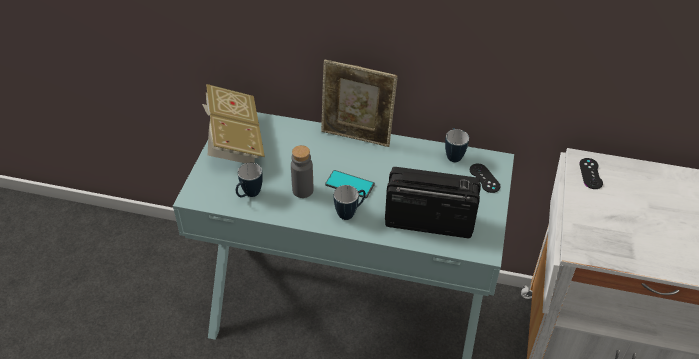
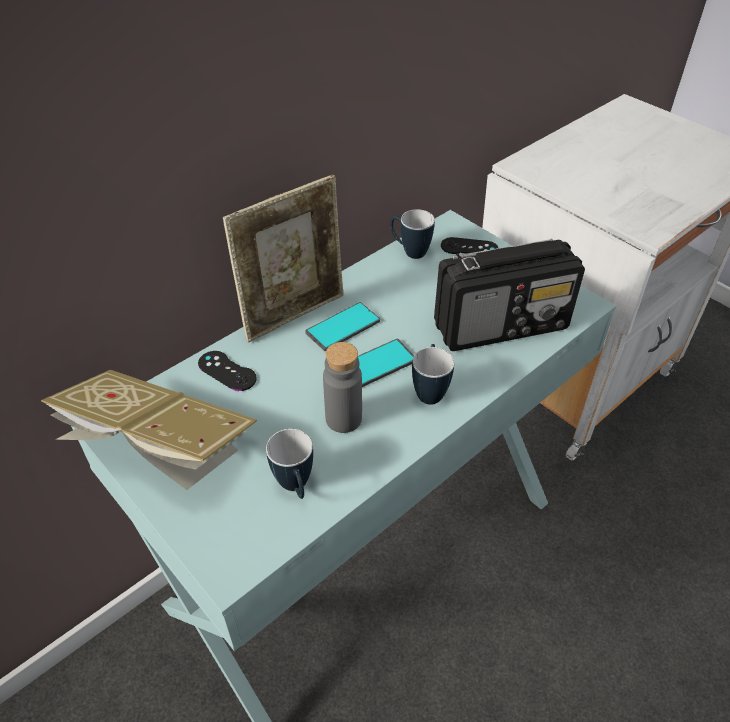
camera: 55 degrees left, 0 degrees up
radio [385,167,481,238] -> radio turned 150 degrees counterclockwise [434,239,585,351]
black game controller [579,158,603,189] -> black game controller moved to [198,351,257,391]
none -> phone [305,302,380,351]

